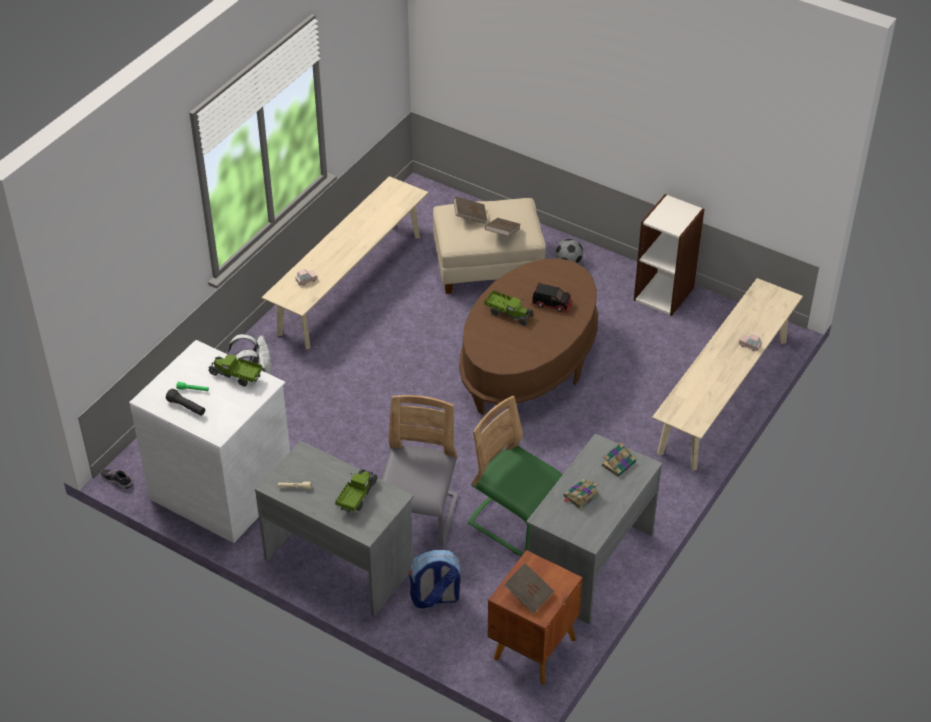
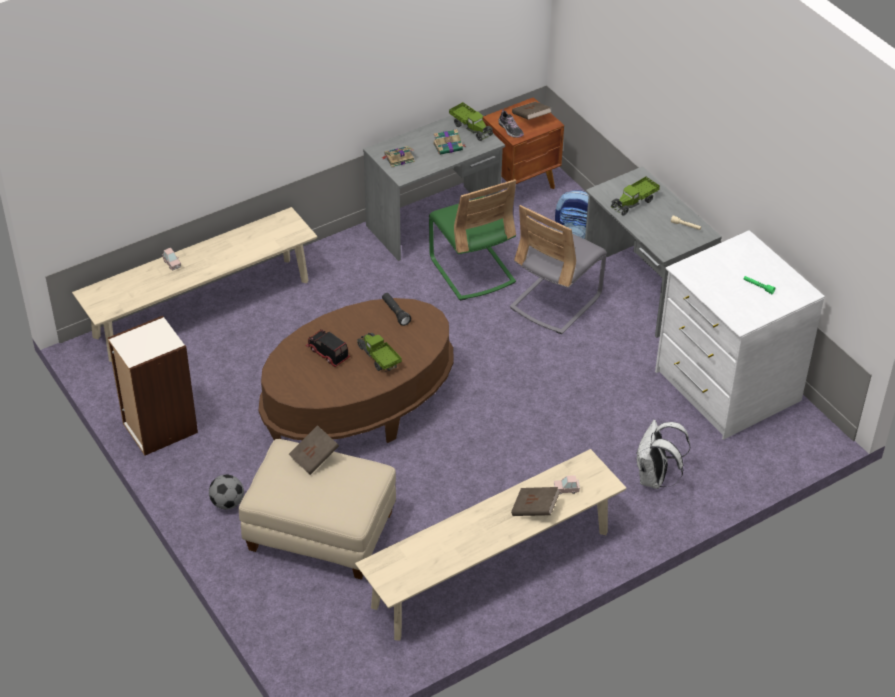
camera: 155 degrees left, 0 degrees up
shoe [101,469,133,489] -> shoe moved to [498,109,524,138]
black flashlight [166,389,205,416] -> black flashlight moved to [382,293,411,326]
toy truck [208,354,263,386] -> toy truck moved to [449,102,494,141]
brown book [453,196,487,224] -> brown book moved to [511,487,560,516]

